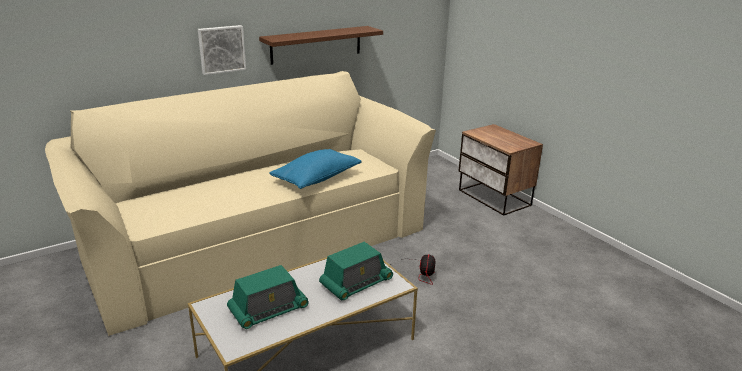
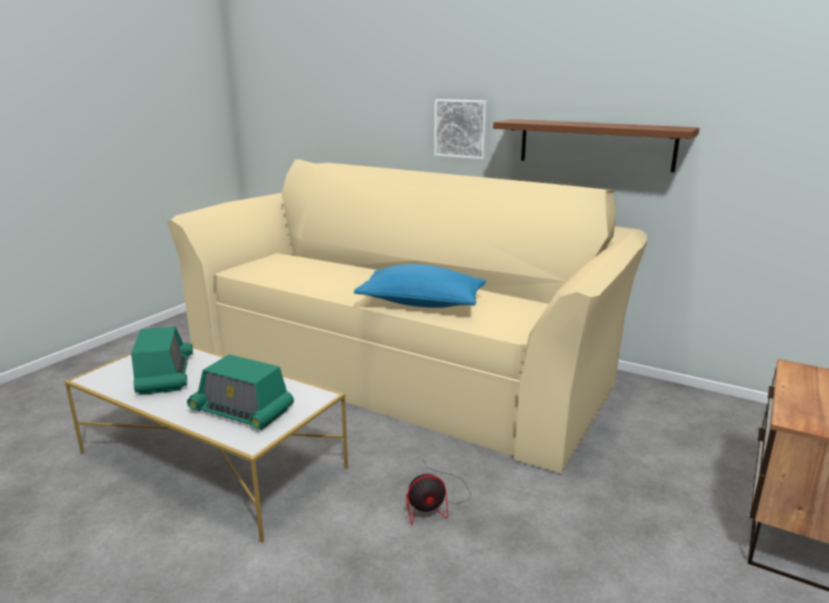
camera: 65 degrees right, 5 degrees down
radio [227,265,309,329] -> radio turned 135 degrees counterclockwise [131,326,193,395]

